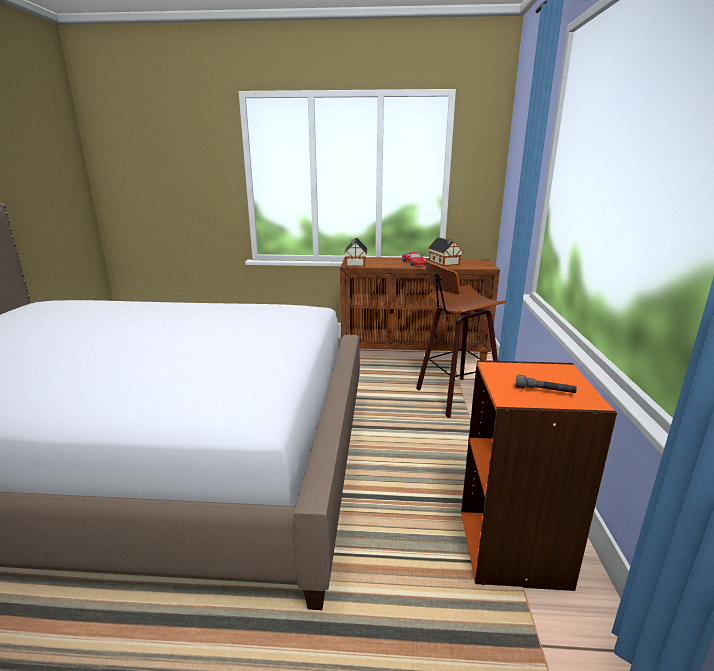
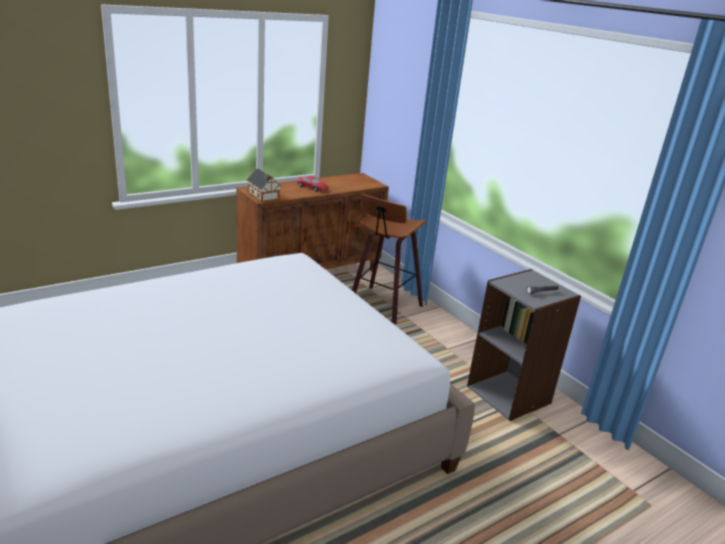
camera: 40 degrees left, 5 degrees up
toy house [428,237,463,266] -> none
orange bookcase [461,360,617,591] -> grey bookcase [467,269,581,421]

